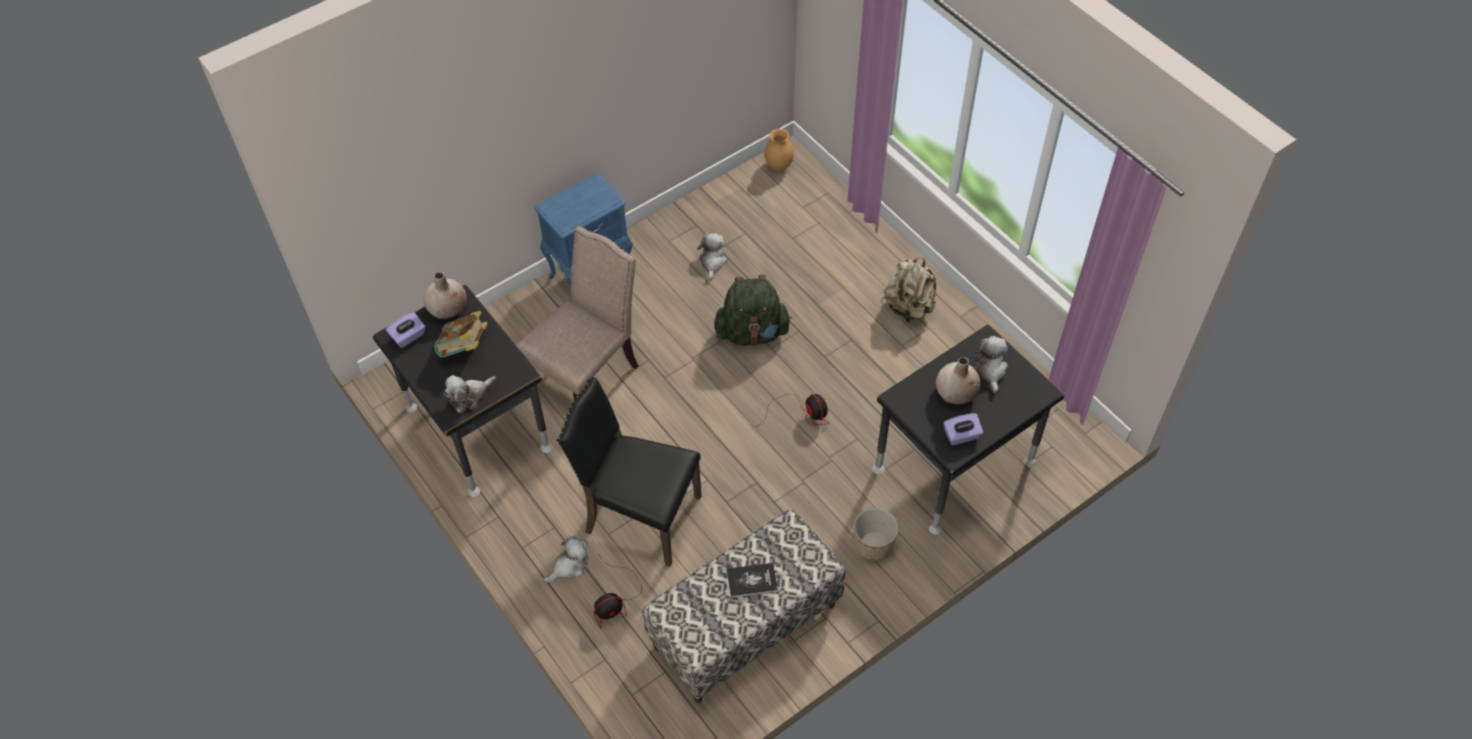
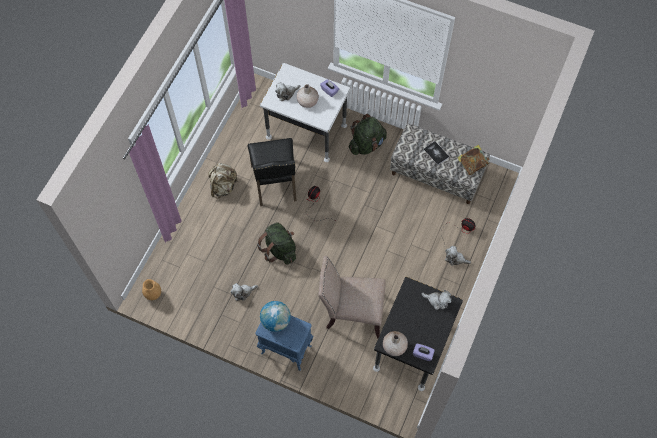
camera: 120 degrees left, 10 degrees up
book [435,311,488,358] -> book moved to [457,145,490,176]
black chair [557,377,702,567] -> black chair moved to [248,138,297,206]
planter [854,508,898,561] -> green backpack [349,114,387,155]
black desk [873,324,1064,535] -> white desk [260,63,351,162]
none -> globe [260,301,291,332]

